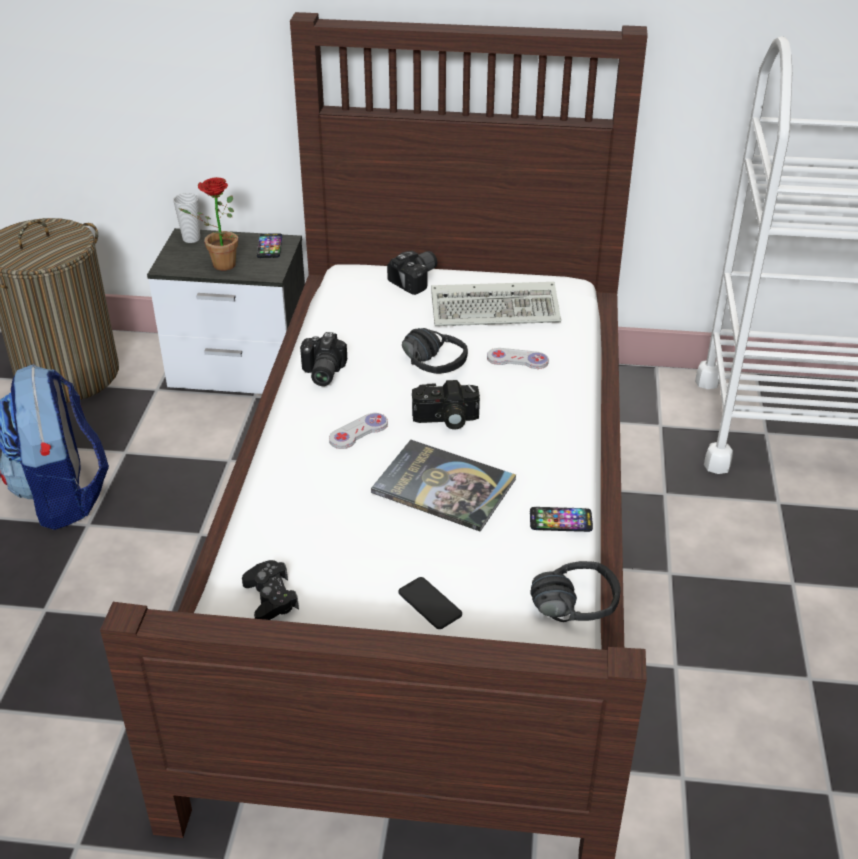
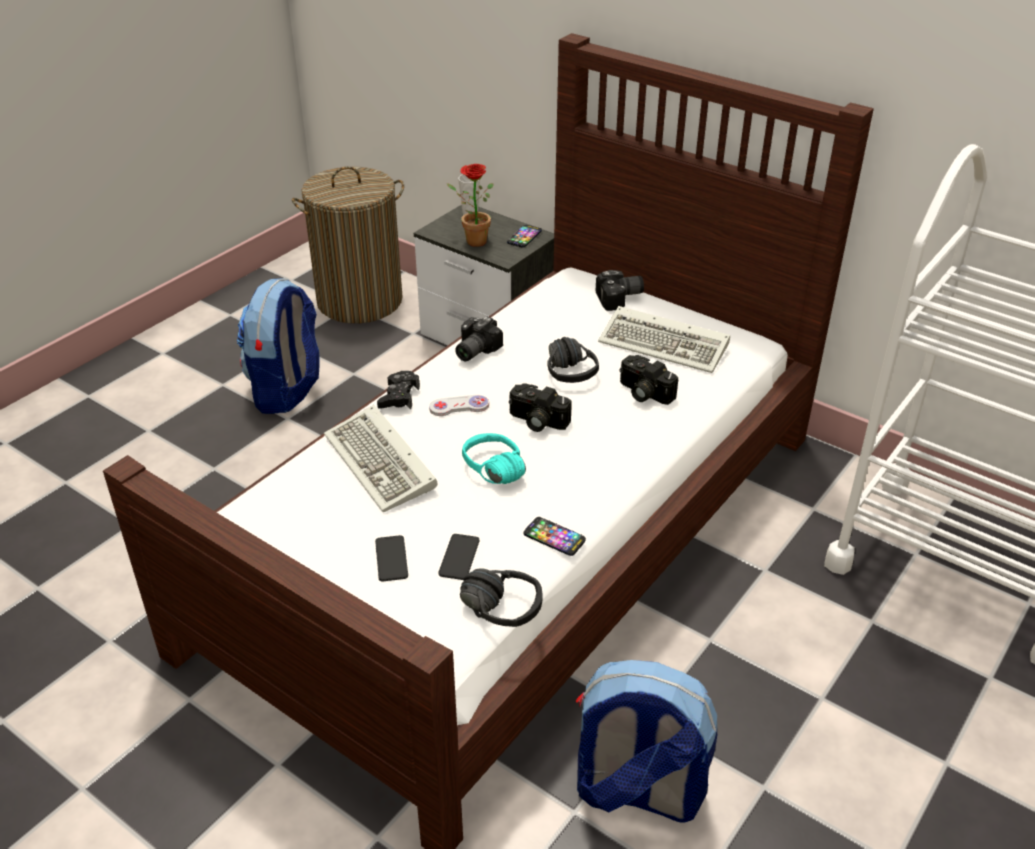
camera: 30 degrees right, 0 degrees up
black game controller [242,560,299,620] -> black game controller moved to [377,371,420,409]
book [371,440,516,531] -> turquoise headphones [462,433,526,484]
white game controller [487,348,549,369] -> camera [619,355,678,405]
none -> keyboard [324,405,438,512]
none -> phone [439,534,479,580]
none -> backpack [576,660,717,822]

